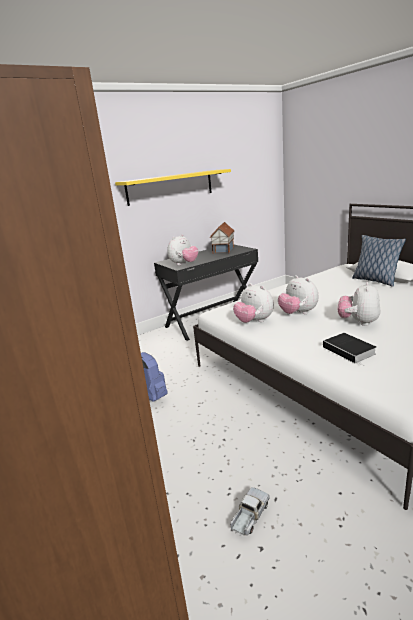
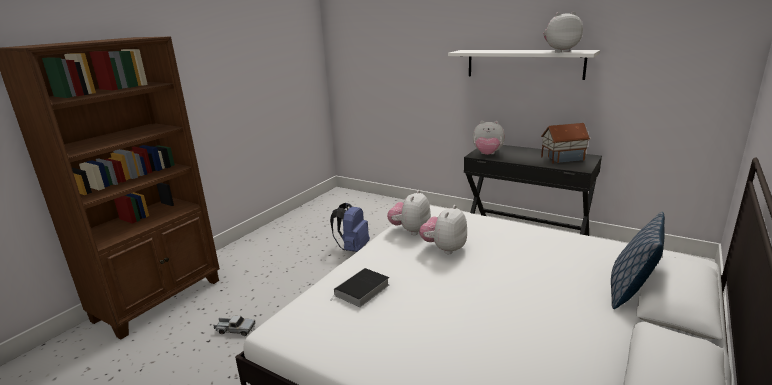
camera: 65 degrees right, 0 degrees up
yellow shelf [115,169,231,206] -> white shelf [448,50,600,80]
plush toy [338,282,380,326] -> plush toy moved to [544,11,583,53]

